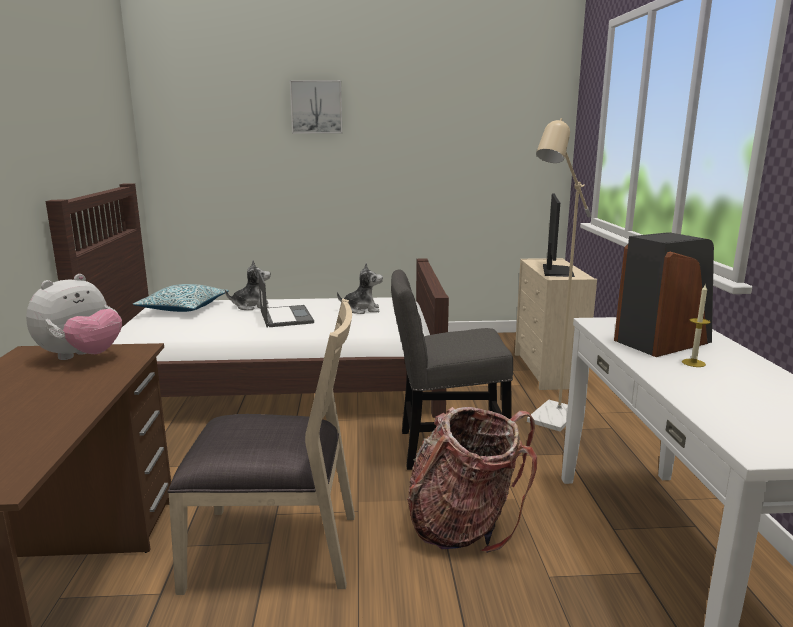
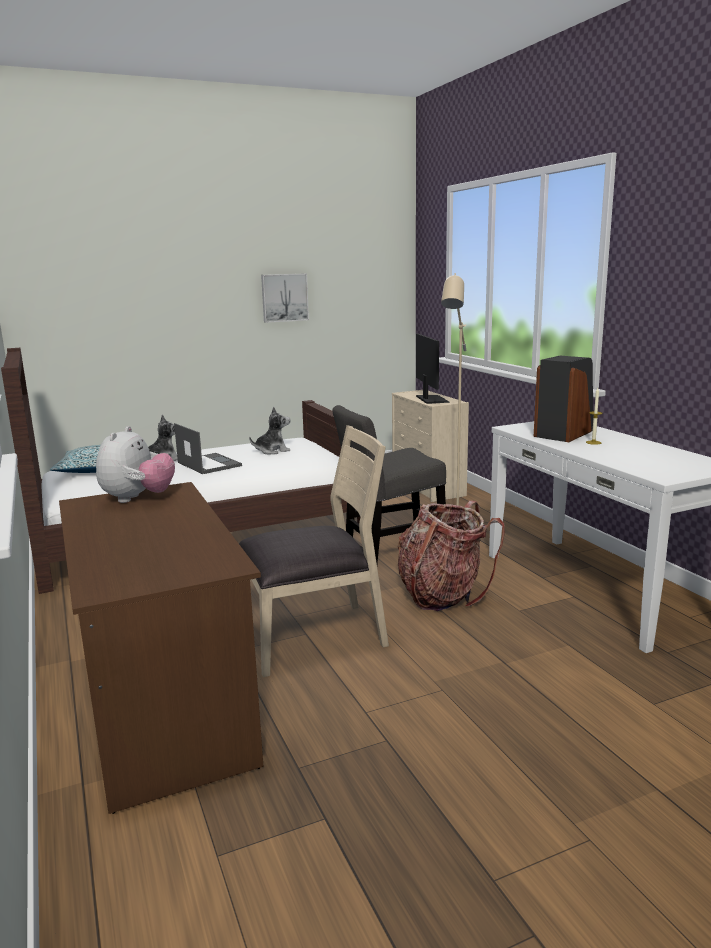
camera: 20 degrees left, 0 degrees up
picture [290,80,342,133] -> picture moved to [261,274,309,323]

